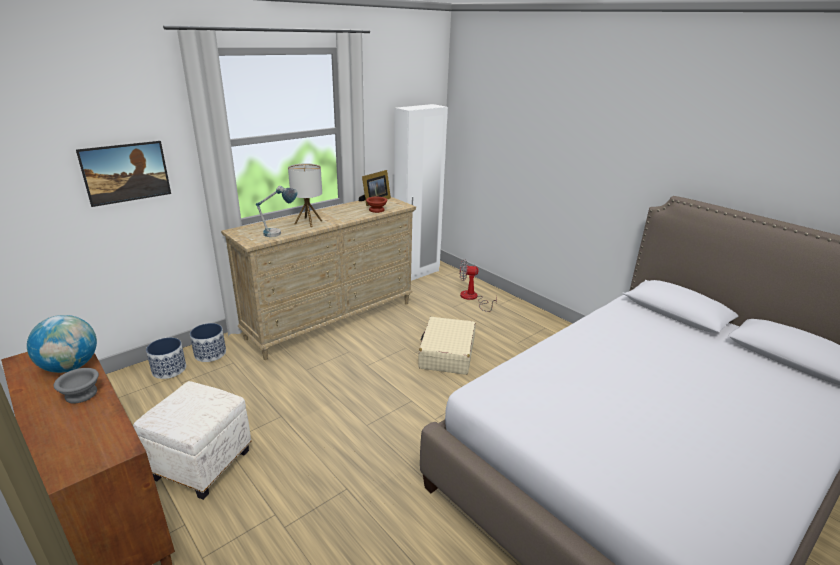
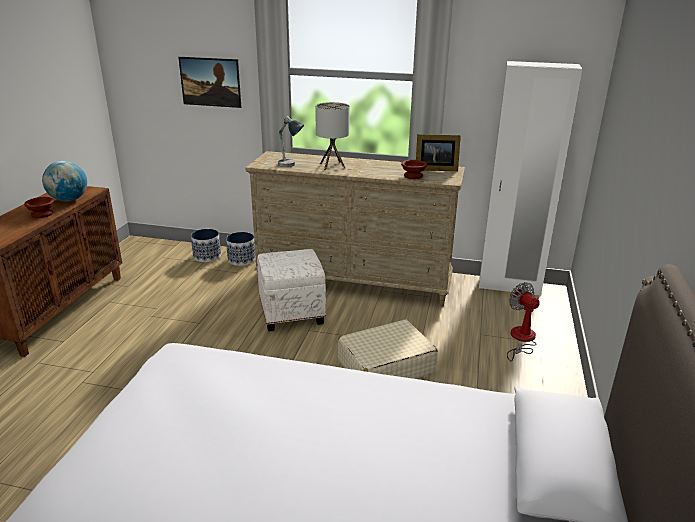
camera: 55 degrees right, 0 degrees up
grey bowl [54,368,99,403] -> brown bowl [24,197,54,218]
white ottoman [133,381,251,500] -> white ottoman moved to [257,249,326,331]

